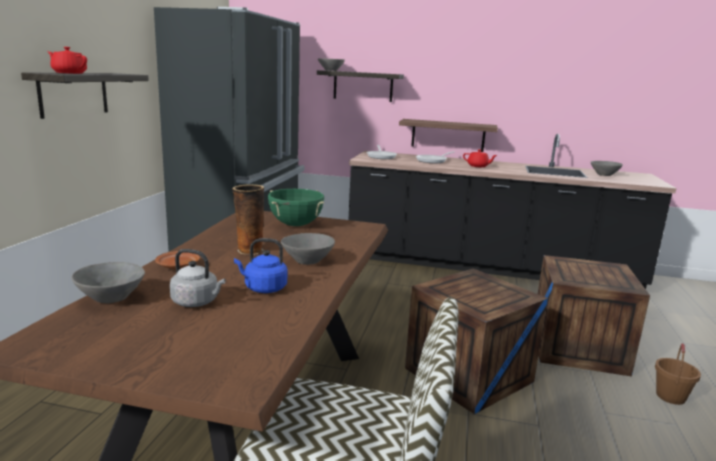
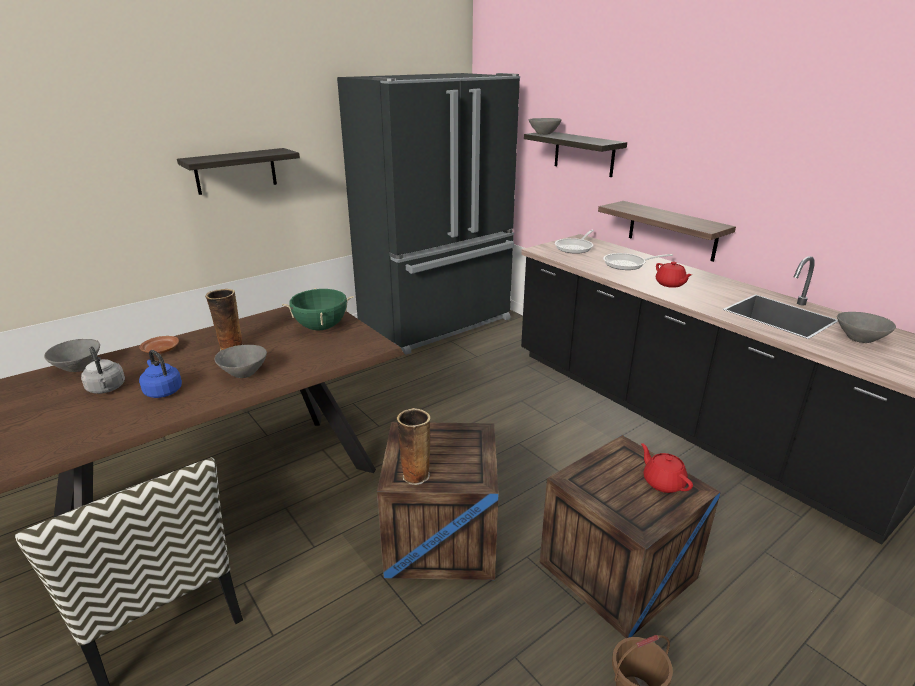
camera: 40 degrees right, 10 degrees up
red teapot [48,47,87,74] -> red teapot moved to [641,443,693,493]
none -> vase [397,408,431,485]

